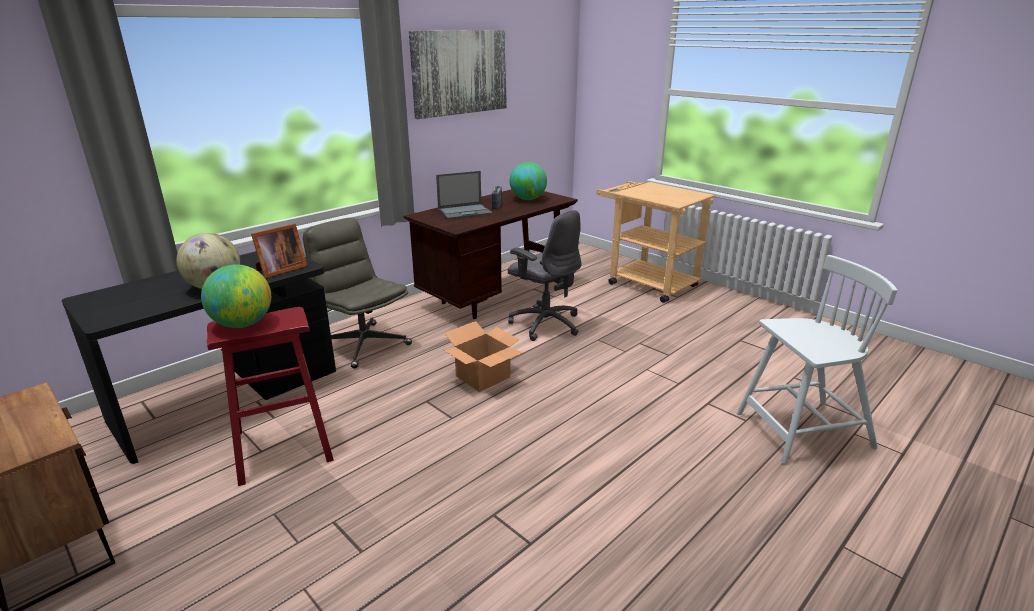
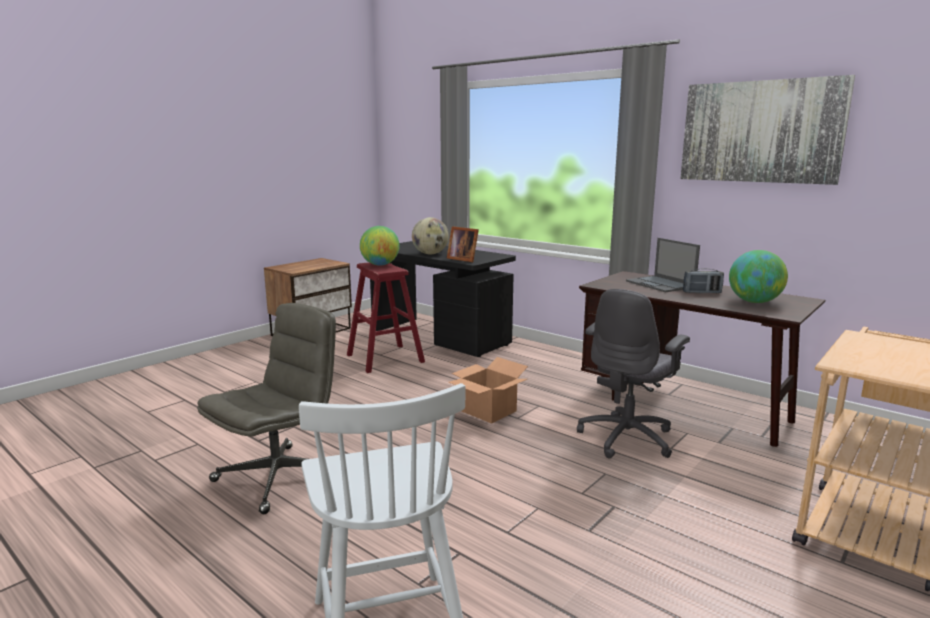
camera: 85 degrees right, 10 degrees down
grey office chair [303,218,412,369] -> grey office chair moved to [197,303,336,514]

